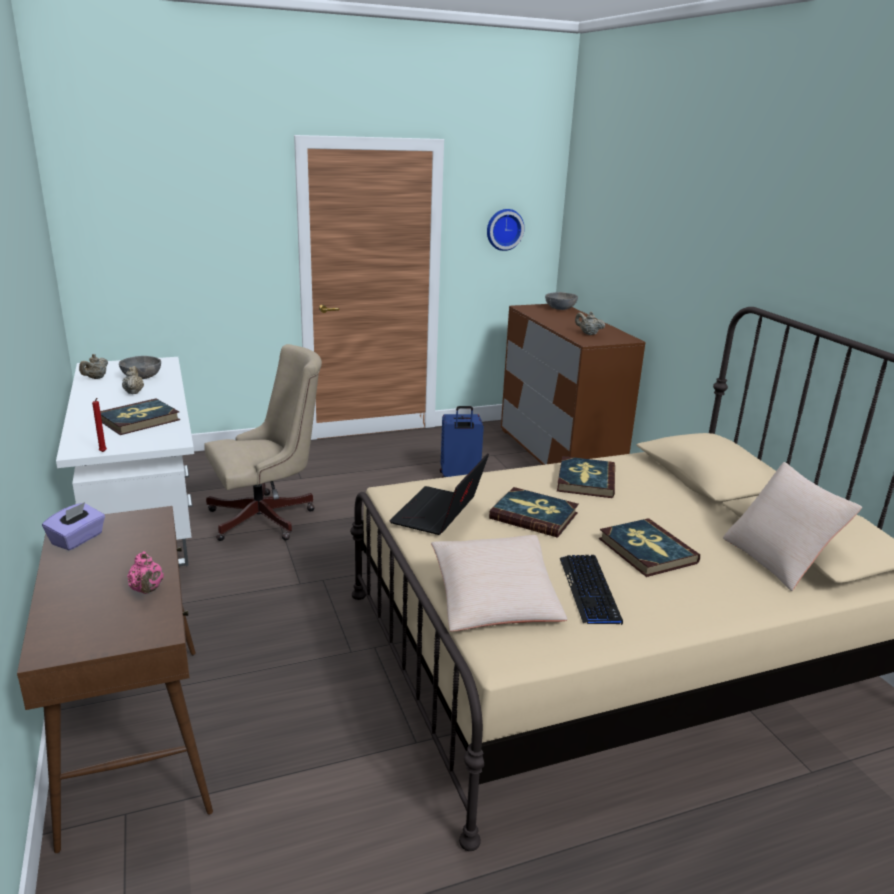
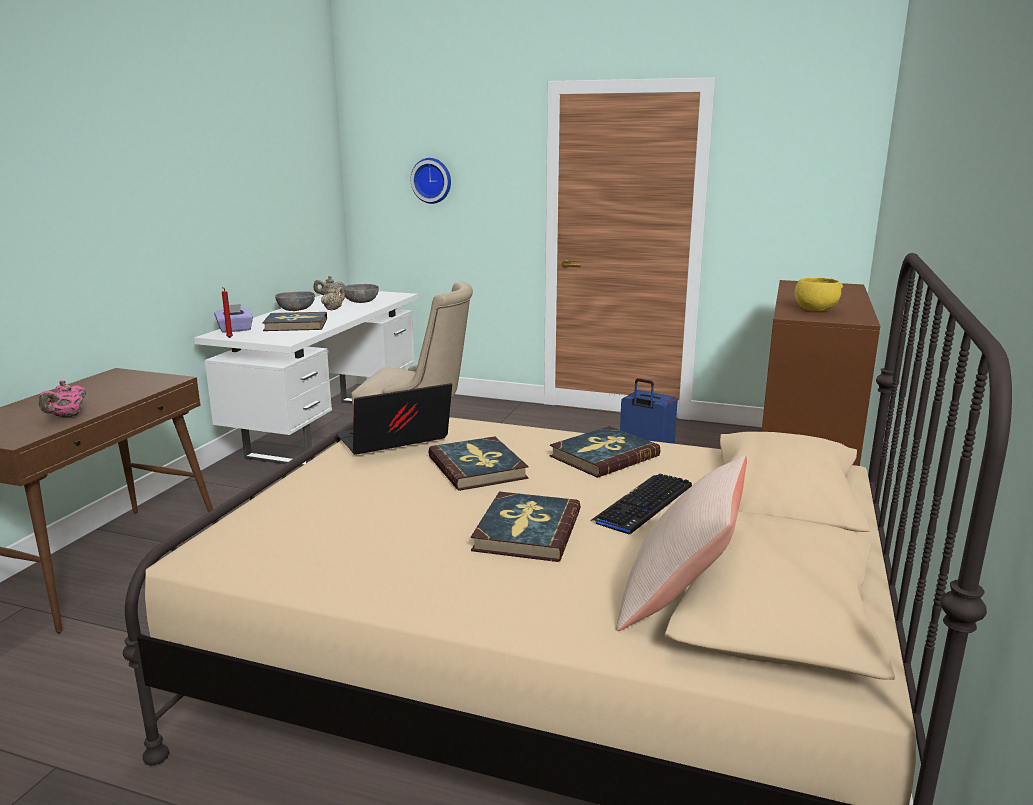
camera: 40 degrees right, 5 degrees down
purple tissue box [42,502,105,550] -> purple tissue box moved to [214,304,253,333]
beige pillow [431,535,567,632] -> none
wall clock [487,209,524,251] -> wall clock moved to [411,158,451,204]
grey bowl [545,292,578,310] -> grey bowl moved to [275,291,315,311]
keyboard [560,555,623,625] -> keyboard moved to [590,474,692,534]
beige teapot [575,312,605,335] -> yellow bowl [795,278,843,311]

